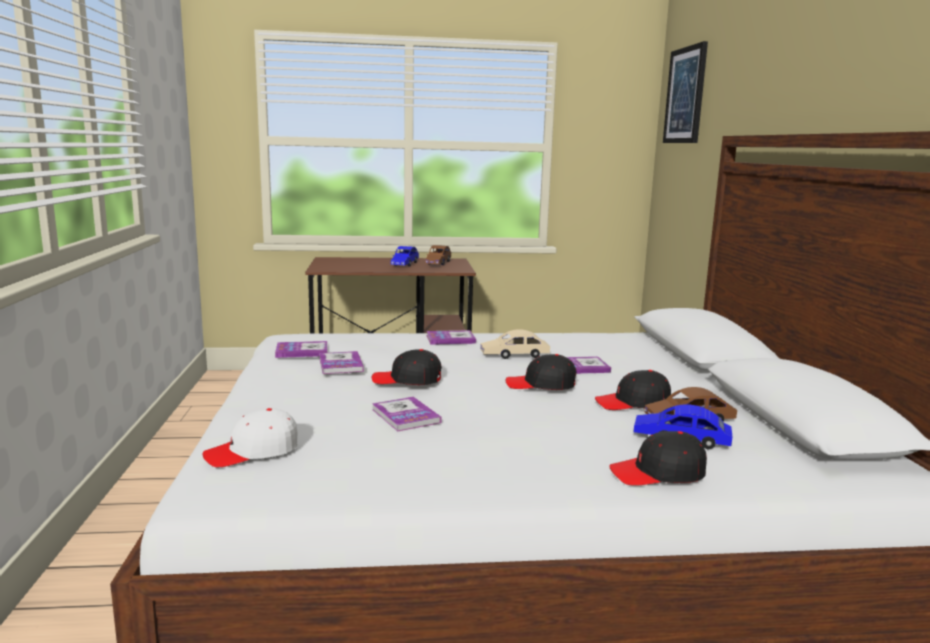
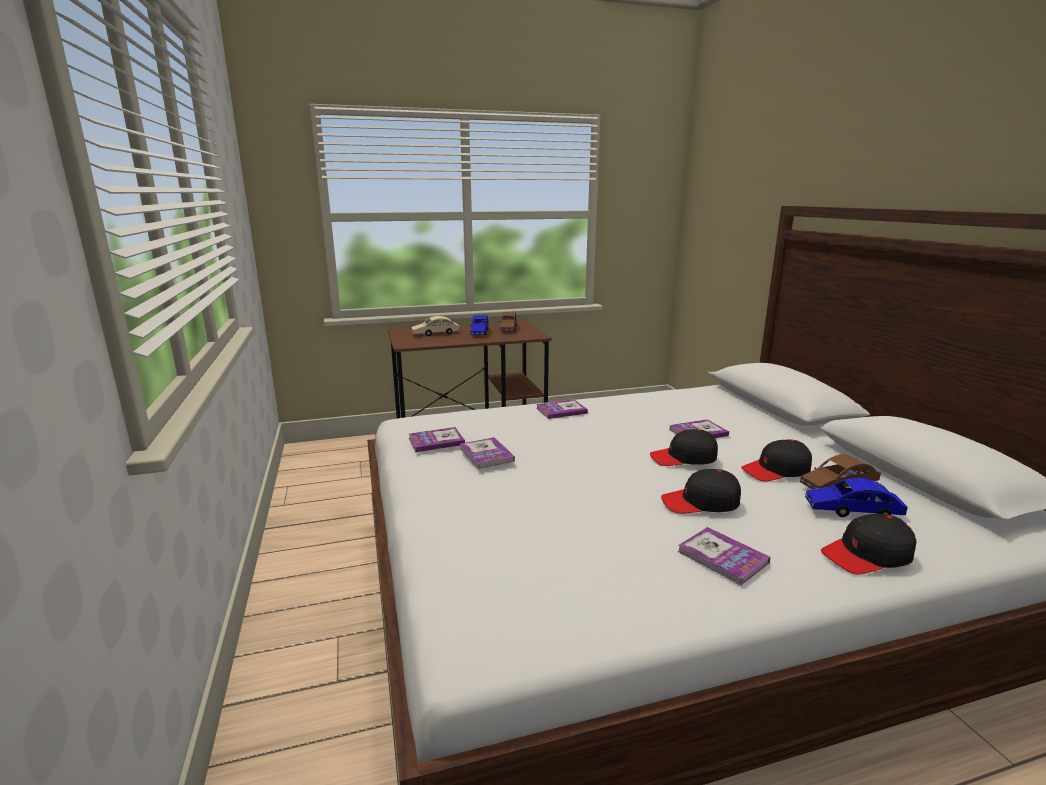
camera: 10 degrees left, 5 degrees up
white cap [203,408,298,467] -> none
black cap [372,349,442,385] -> black cap moved to [661,469,741,514]
book [373,397,441,431] -> book moved to [677,527,771,585]
beige toy car [480,329,550,359] -> beige toy car moved to [411,316,460,336]
picture [663,41,708,143] -> none

